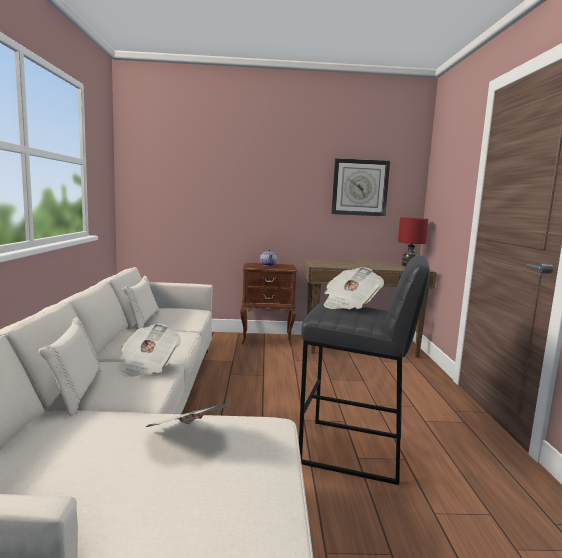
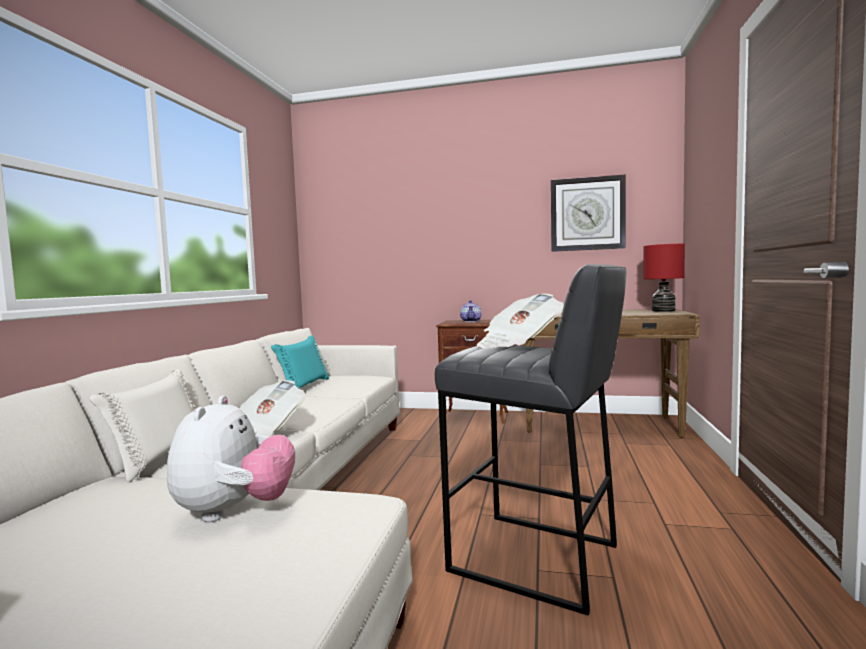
camera: 15 degrees right, 5 degrees down
white pillow [123,276,160,329] -> turquoise pillow [271,335,329,389]
newspaper [146,404,229,427] -> plush toy [167,395,295,522]

